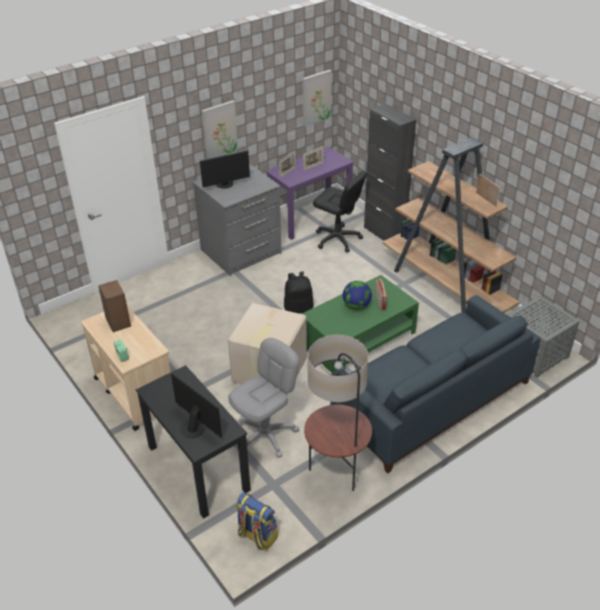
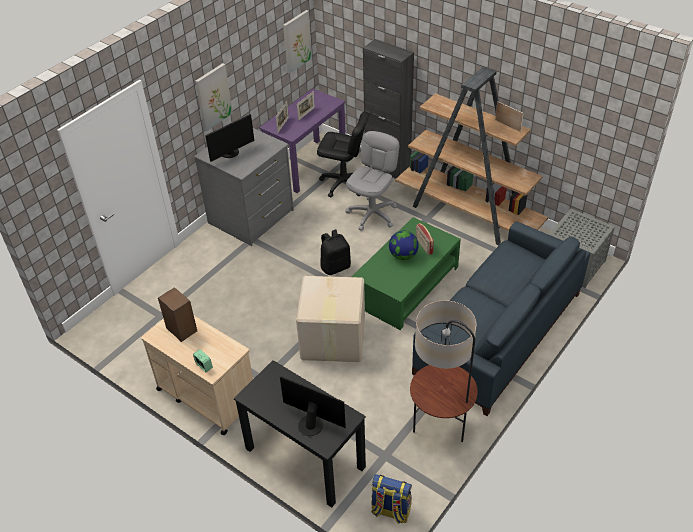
camera: 15 degrees left, 5 degrees up
grey office chair [229,338,299,458] -> grey office chair moved to [346,131,399,231]

